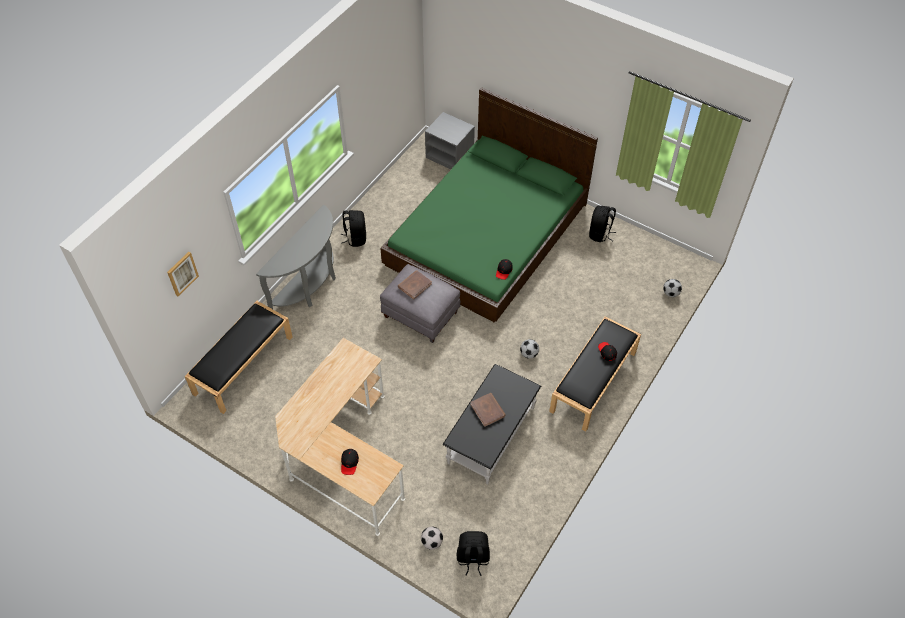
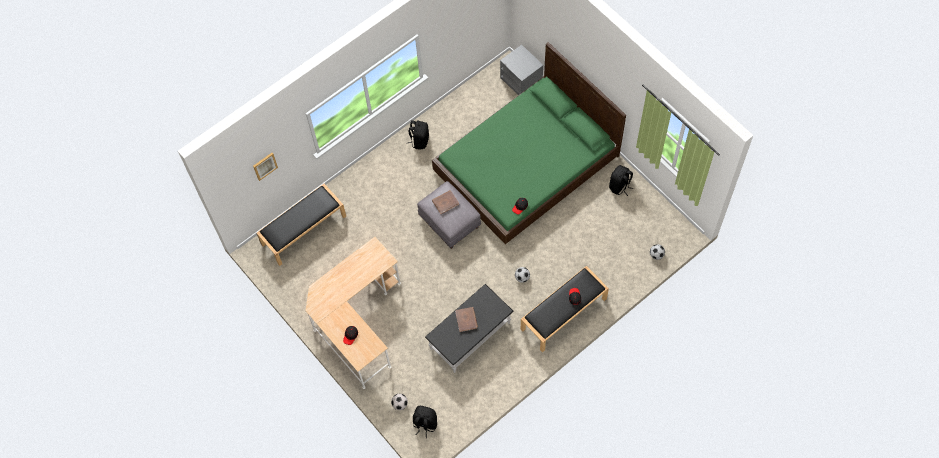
camera: 20 degrees right, 10 degrees up
grey console table [256,205,336,309] -> none

